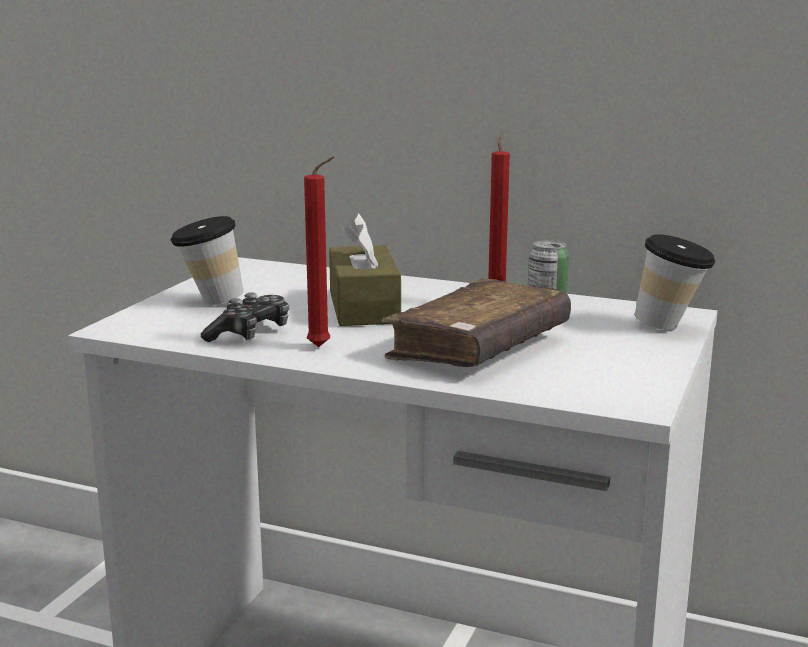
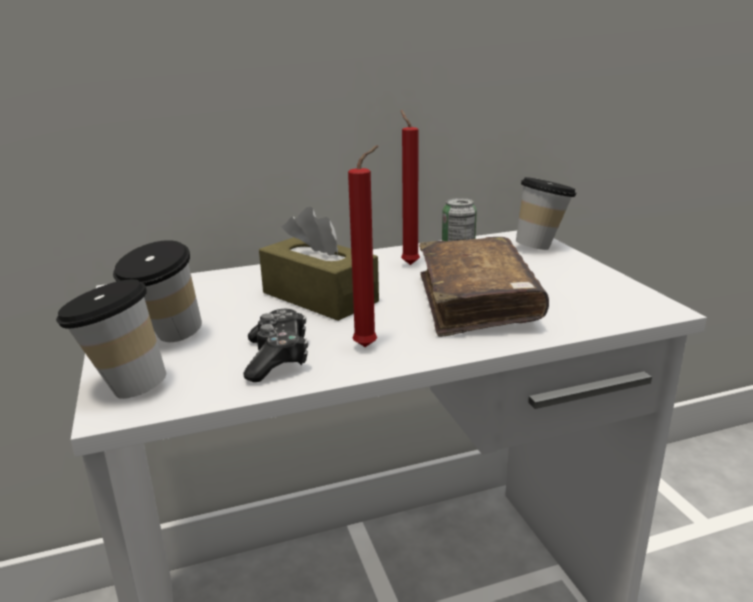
camera: 40 degrees left, 5 degrees up
none -> cup [56,279,166,399]

